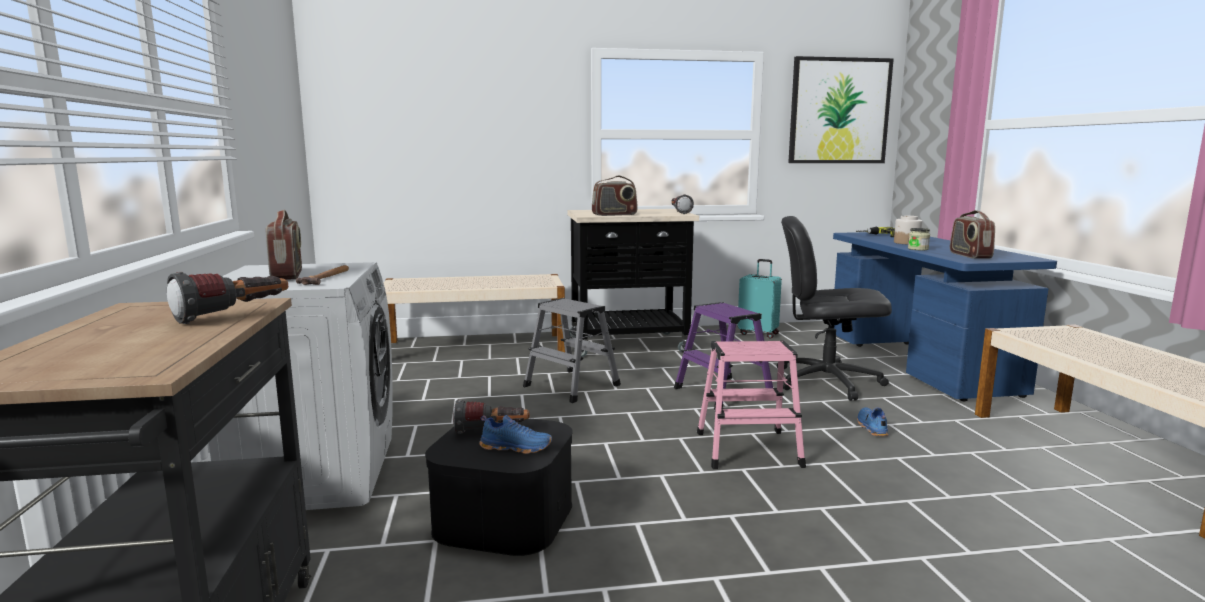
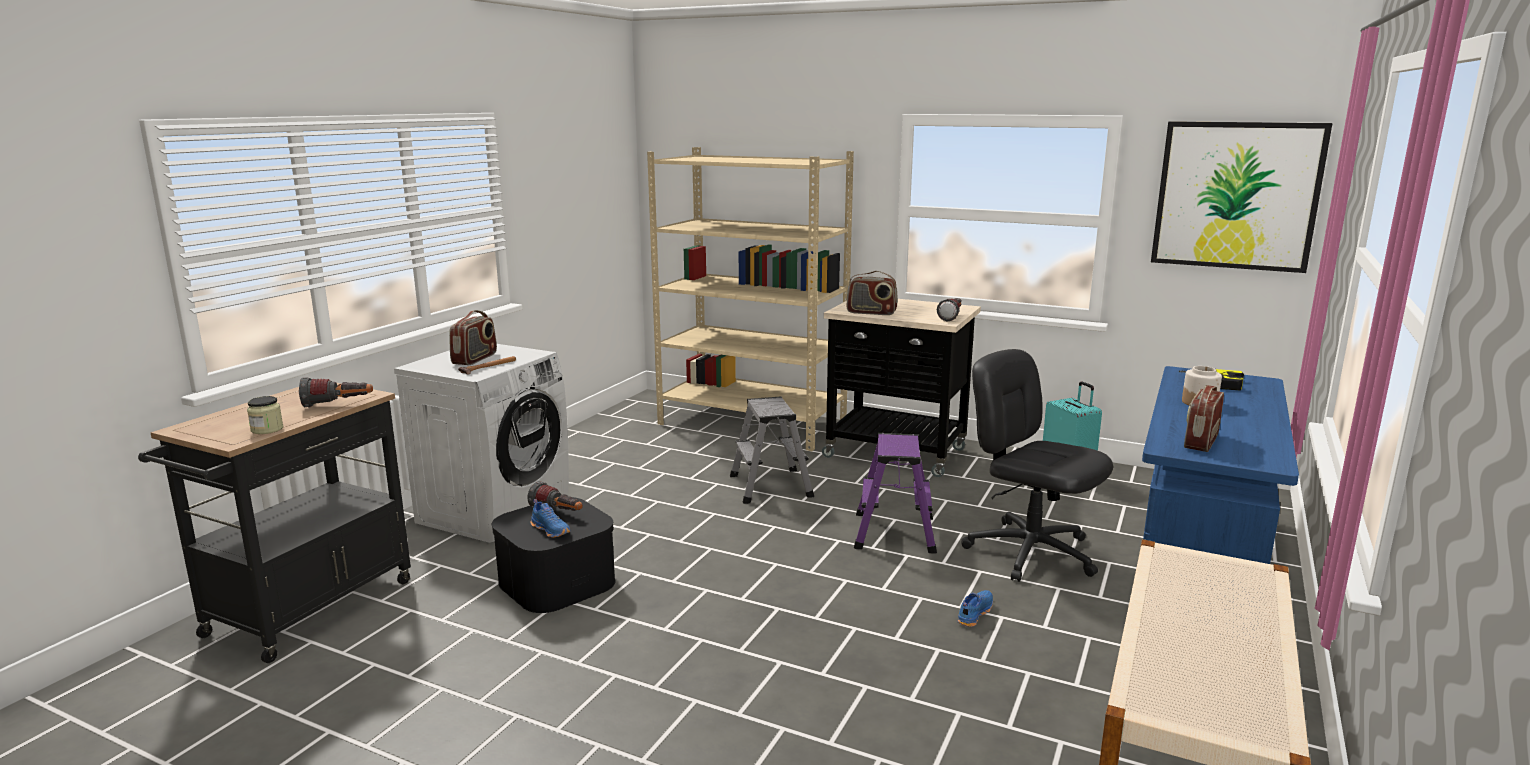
camera: 35 degrees right, 5 degrees up
beige bench [384,274,565,352] -> beige bookcase [647,147,854,451]
pink step ladder [697,340,806,469] -> none
jar [908,228,930,250] -> jar moved to [247,396,283,434]

